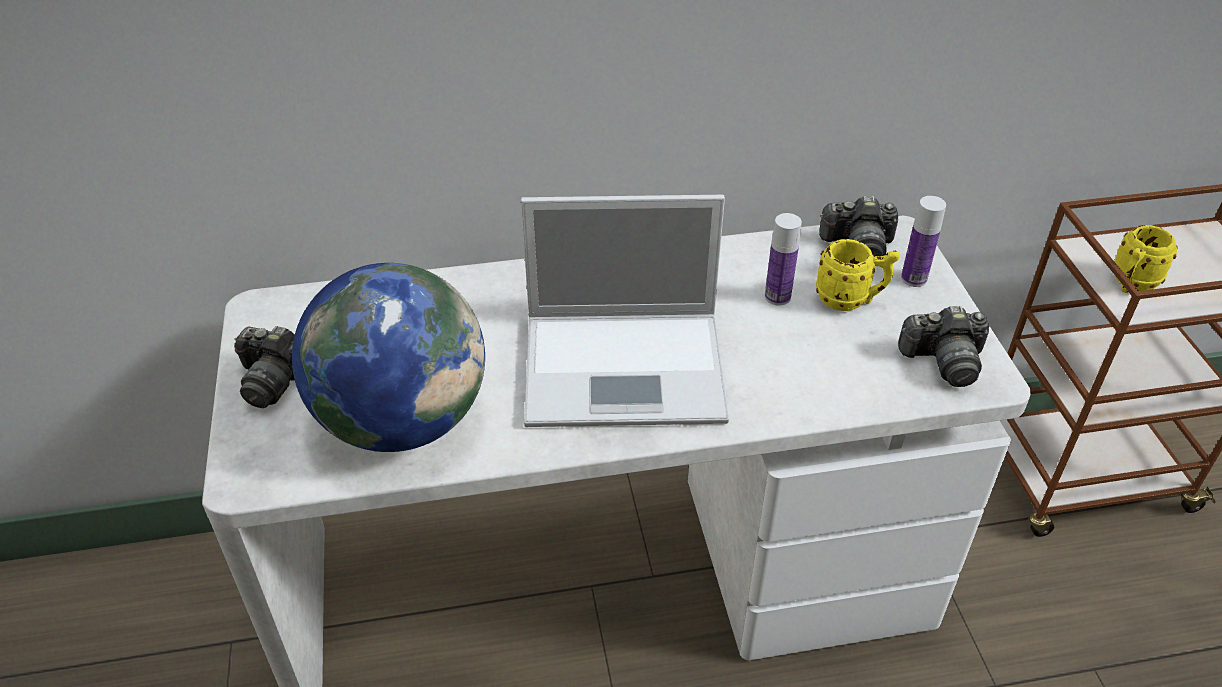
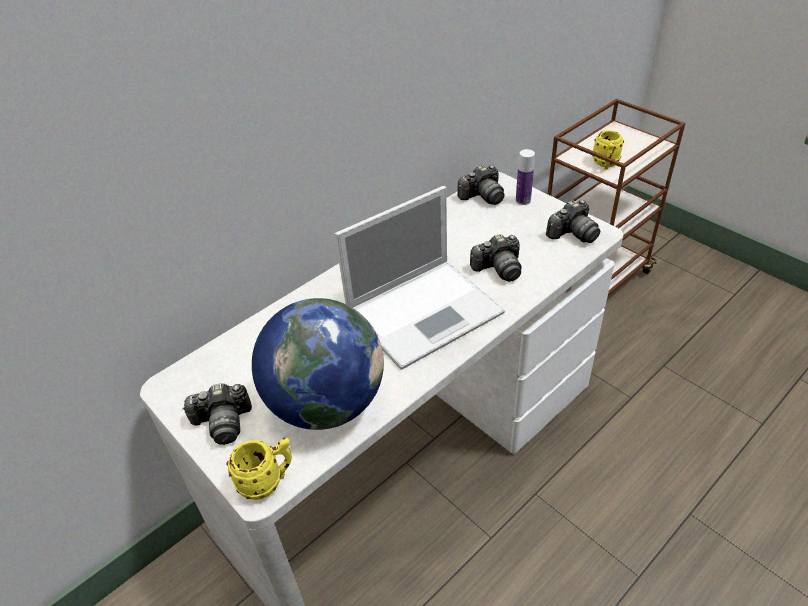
camera: 30 degrees left, 0 degrees up
bottle [765,213,802,306] -> none
yellow mug [816,239,900,311] -> yellow mug moved to [227,438,292,500]
none -> camera [470,234,522,282]

